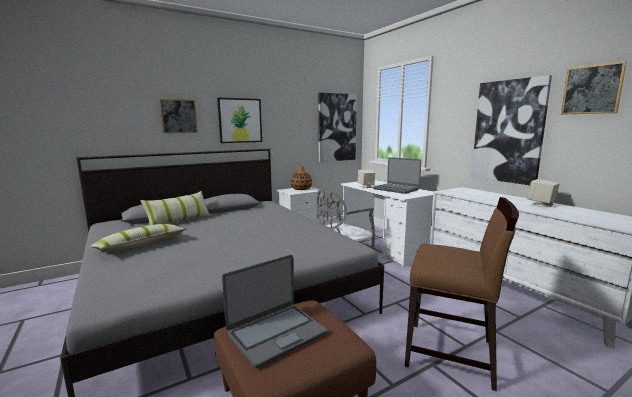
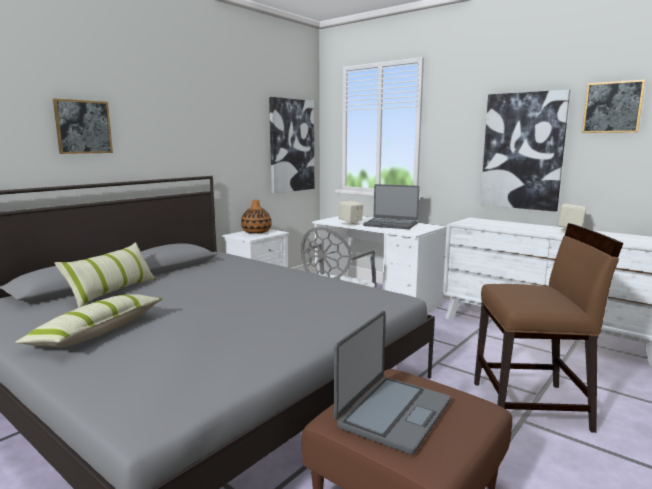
camera: 20 degrees left, 0 degrees up
picture [217,98,262,143] -> none

